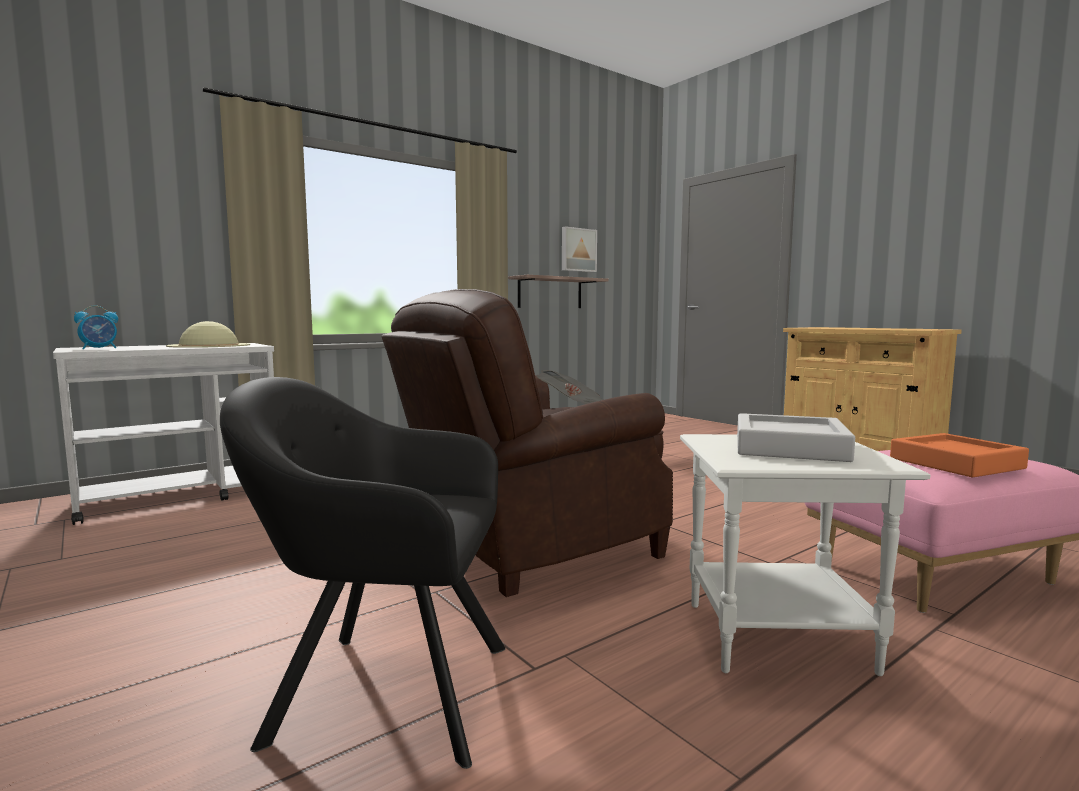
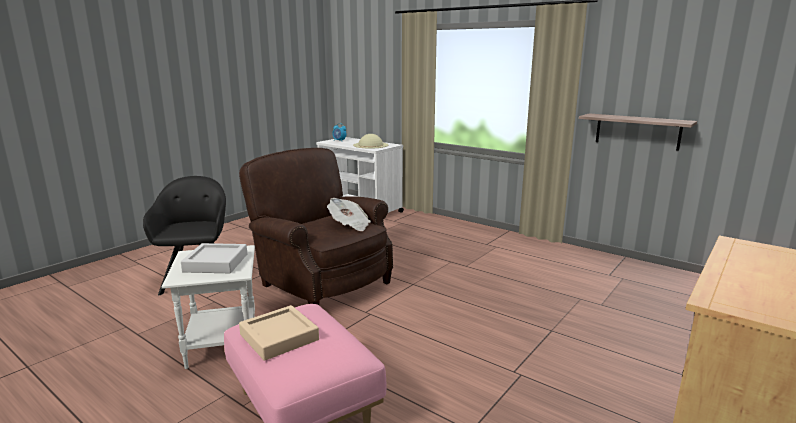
camera: 75 degrees right, 10 degrees up
picture [562,226,597,272] -> none
orange tray [890,433,1029,477] -> beige tray [239,305,319,361]

